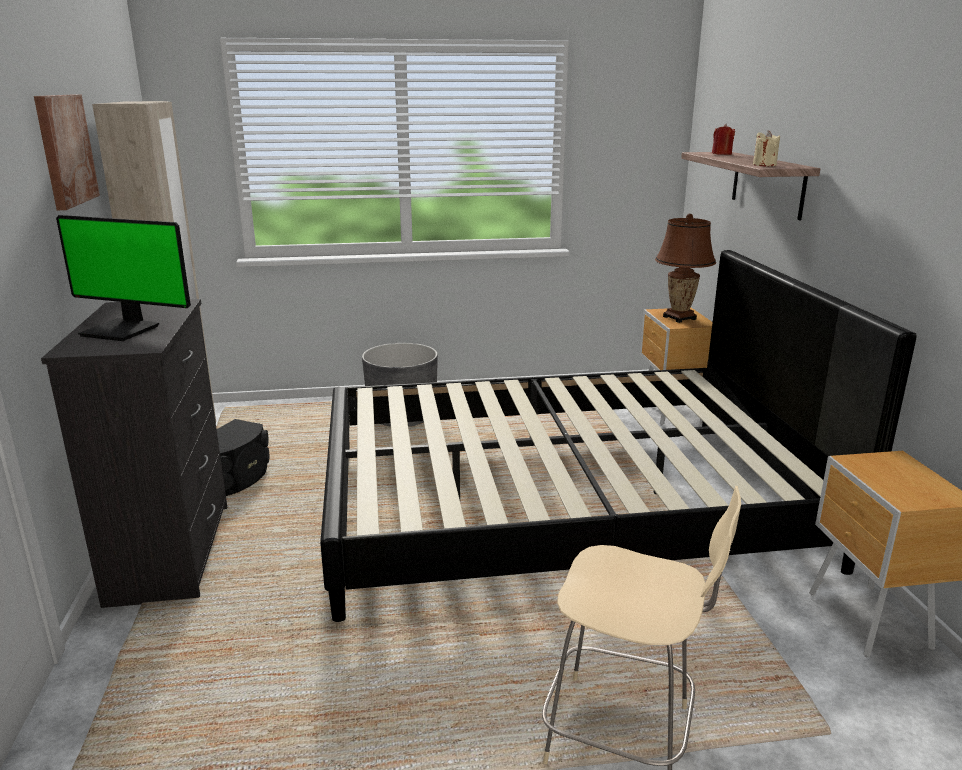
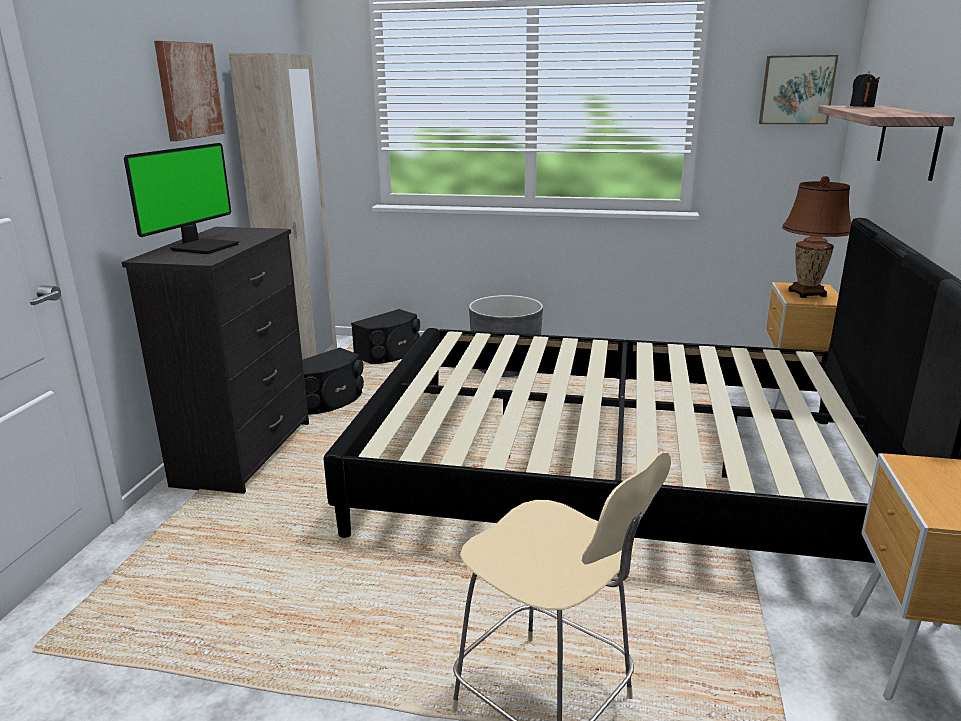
camera: 20 degrees right, 0 degrees up
monitor [56,215,191,341] -> monitor turned 105 degrees counterclockwise [124,143,239,254]
red candle [712,124,735,155] -> black candle [850,71,880,107]
beige candle [753,130,780,166] -> none
none -> black speaker [351,309,420,364]
none -> picture [759,55,838,124]

